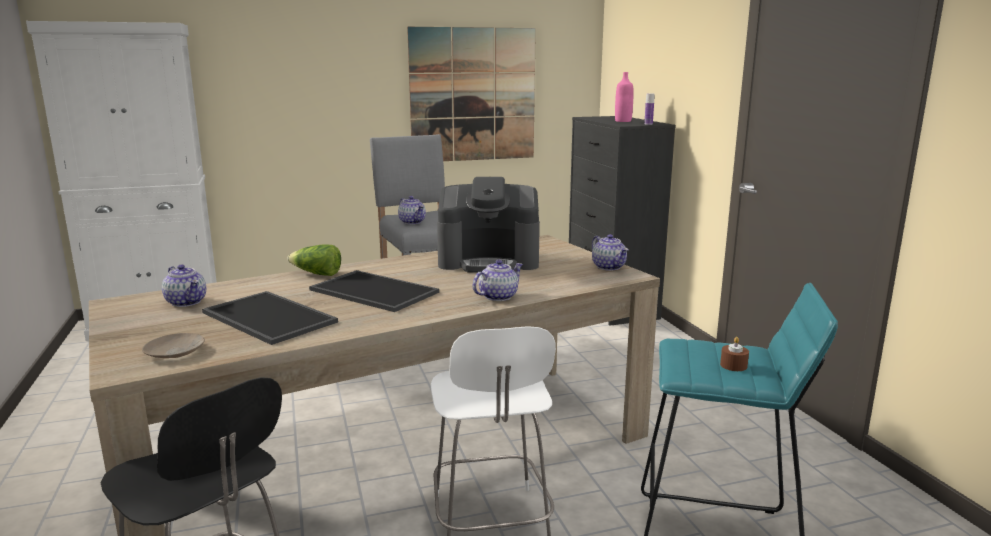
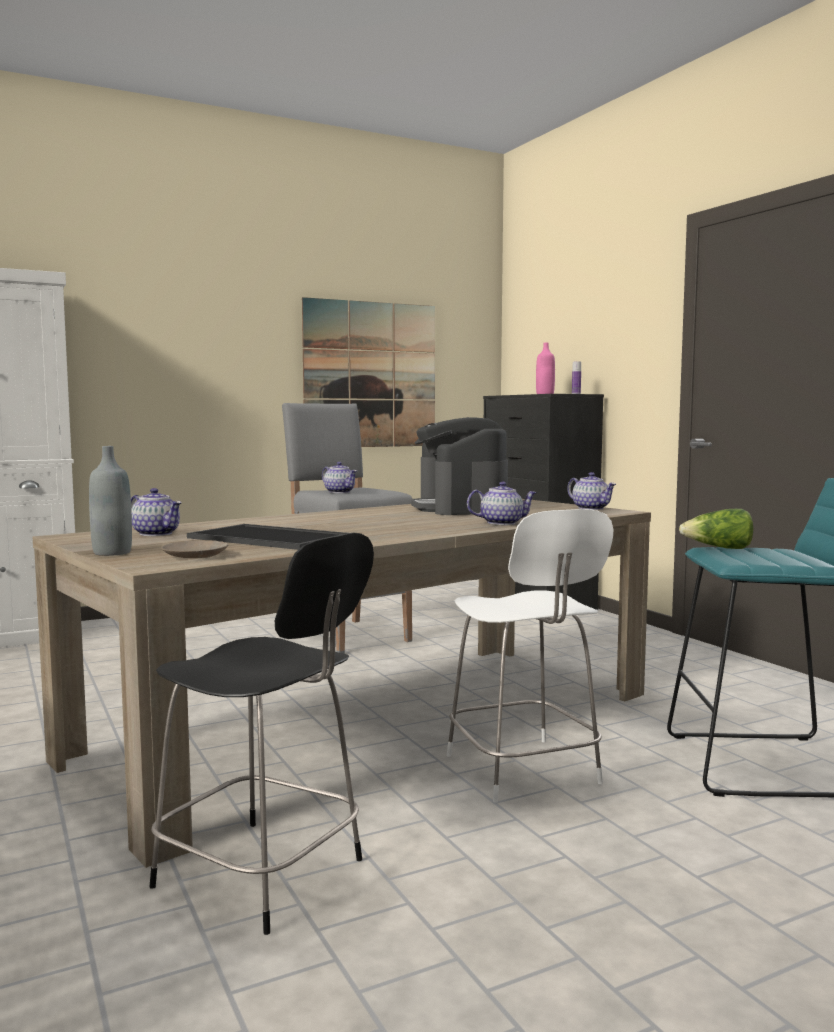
camera: 10 degrees left, 10 degrees down
lettuce [287,244,341,276] -> lettuce moved to [679,509,754,549]
tray [309,270,439,312] -> none
coffee machine [437,177,540,273] -> coffee machine turned 90 degrees clockwise [411,417,508,515]
teapot [473,260,523,301] -> teapot turned 45 degrees clockwise [467,482,537,525]
brown candle [720,337,749,371] -> none
none -> grey bottle [89,446,132,556]

